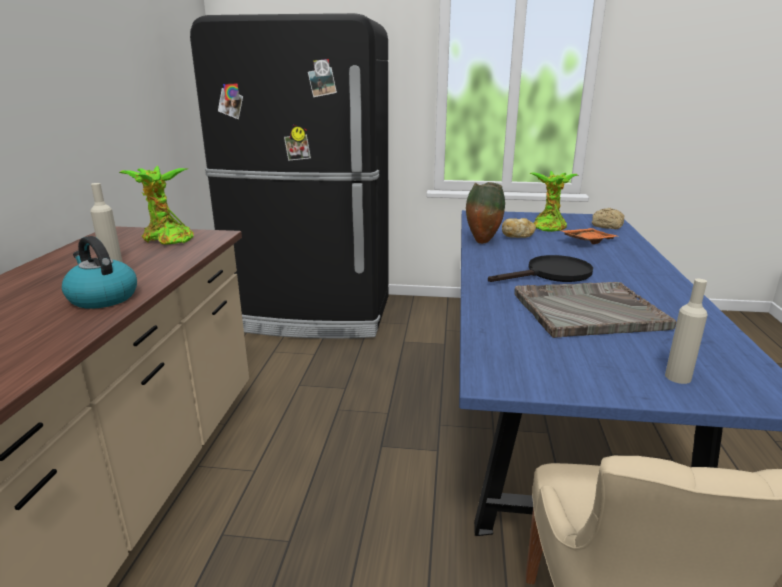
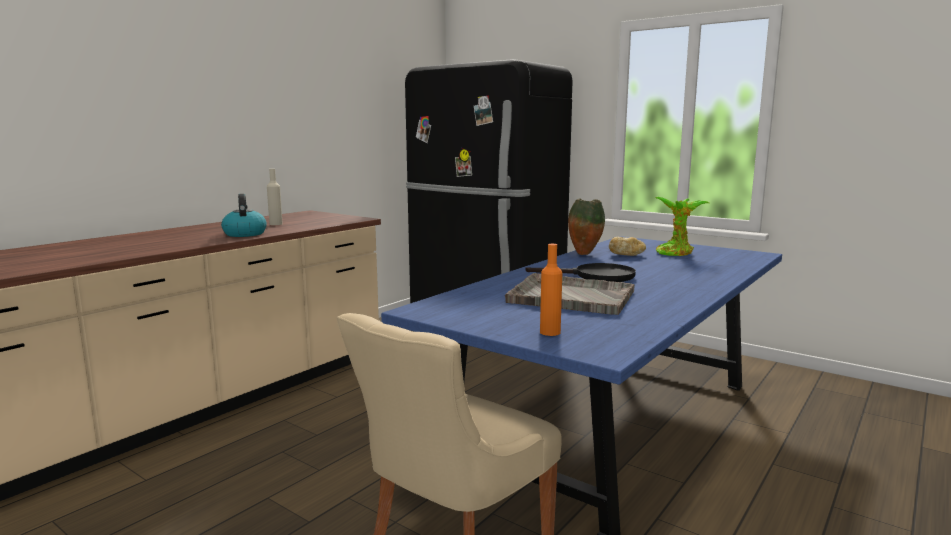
camera: 30 degrees right, 10 degrees down
potted plant [119,166,194,245] -> none
orange tray [560,228,617,244] -> none
bread [592,208,625,229] -> none
beige bottle [665,279,708,384] -> orange bottle [540,244,562,336]

